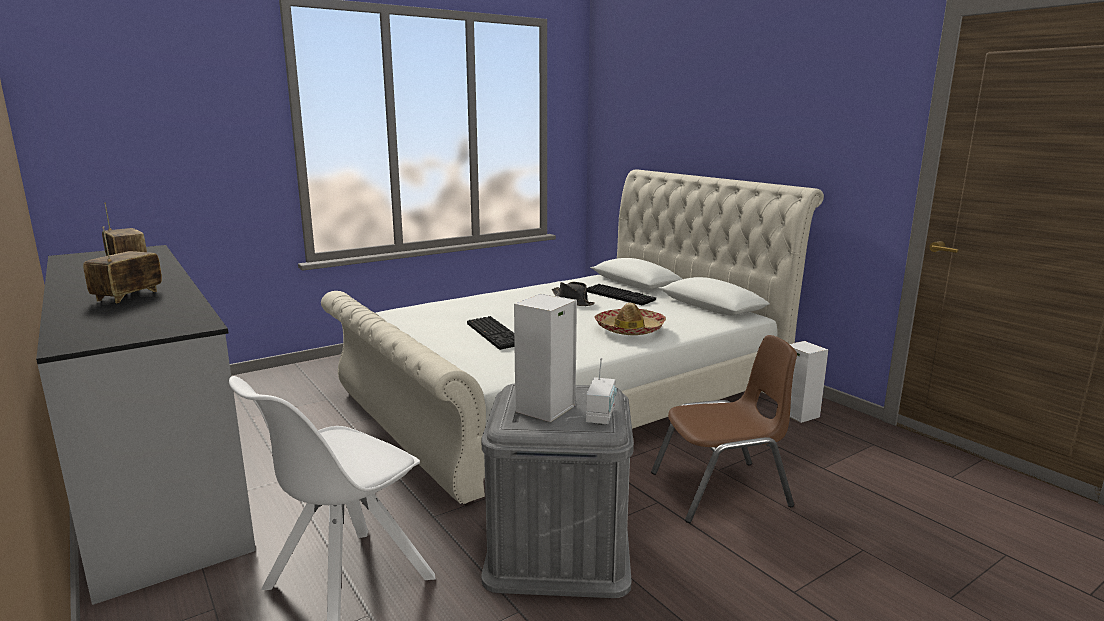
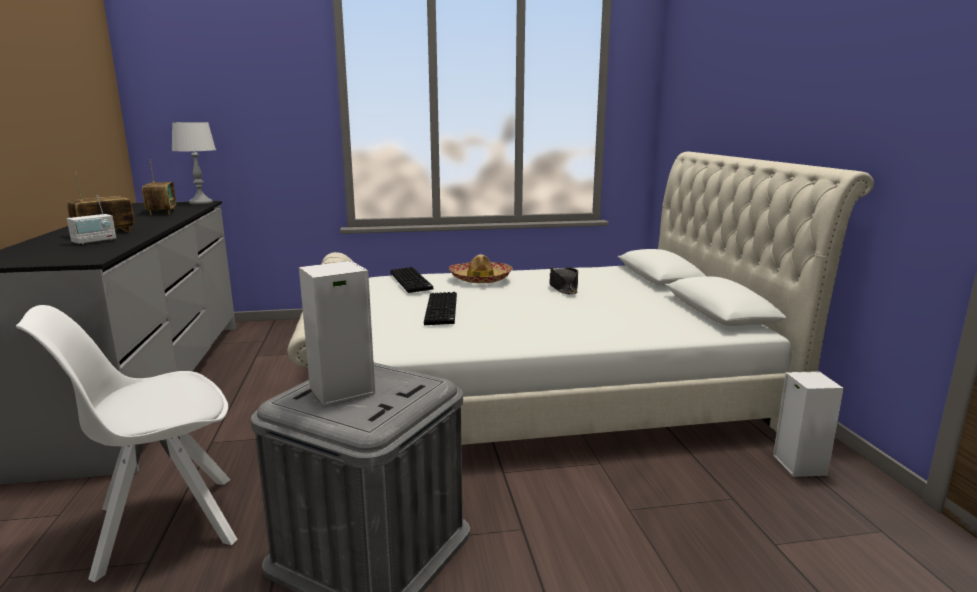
camera: 25 degrees right, 0 degrees up
radio [586,358,617,424] -> radio moved to [67,196,116,245]
keyboard [587,284,656,305] -> keyboard moved to [390,267,433,293]
hat [594,303,666,335] -> hat moved to [449,254,513,283]
brown chair [651,335,797,523] -> none
none -> grey table lamp [172,122,216,204]

